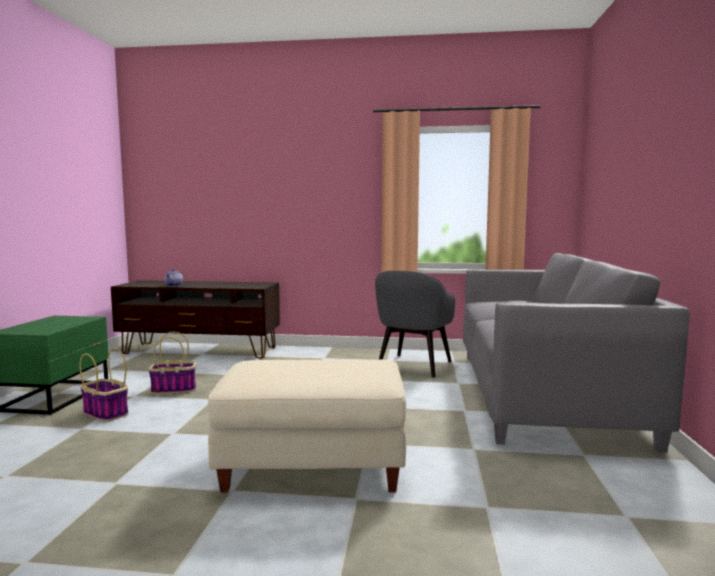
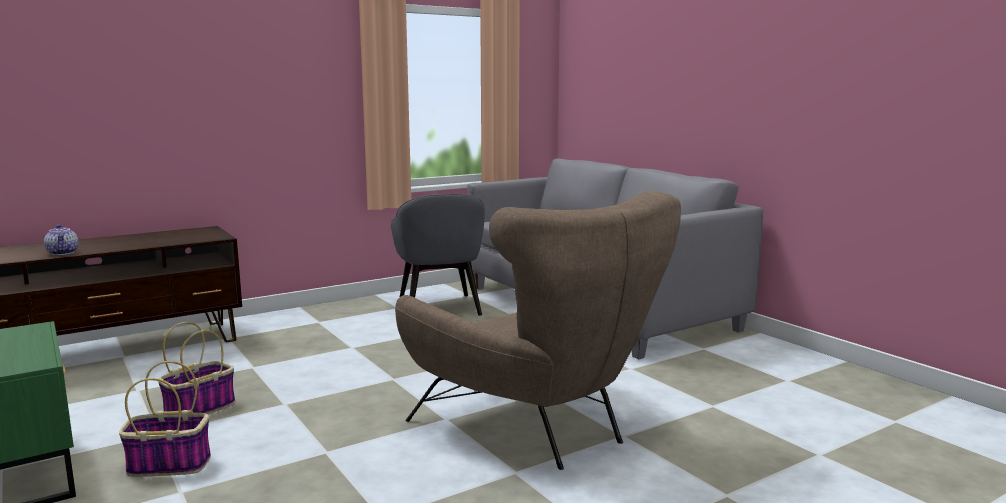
camera: 40 degrees left, 5 degrees up
beige ottoman [208,360,406,492] -> brown armchair [395,191,681,470]

